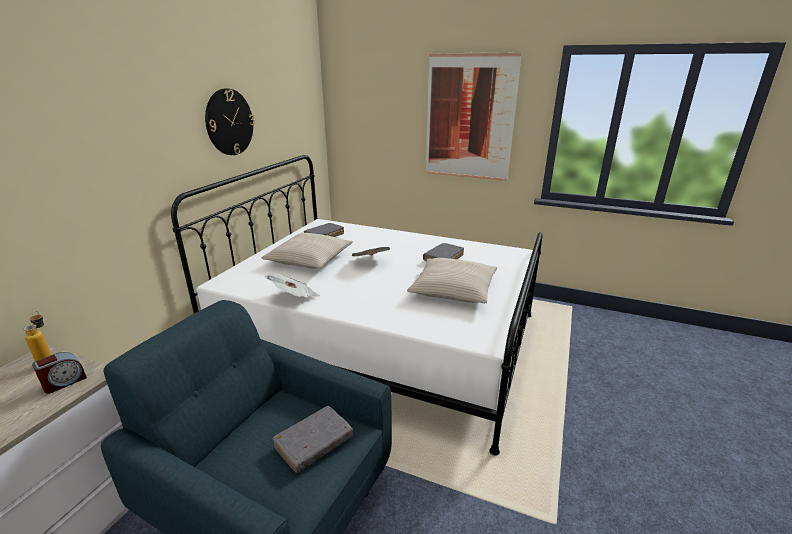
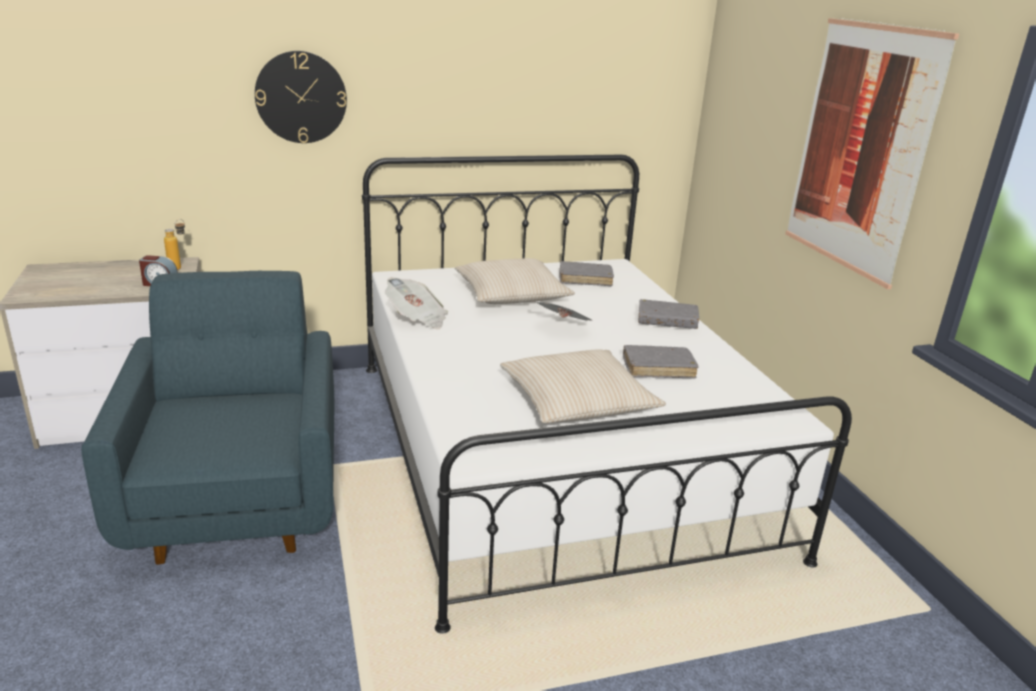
camera: 50 degrees right, 0 degrees up
wall clock [205,88,255,155] -> wall clock moved to [255,51,347,143]
grey book [272,406,353,473] -> grey book moved to [638,299,699,329]

